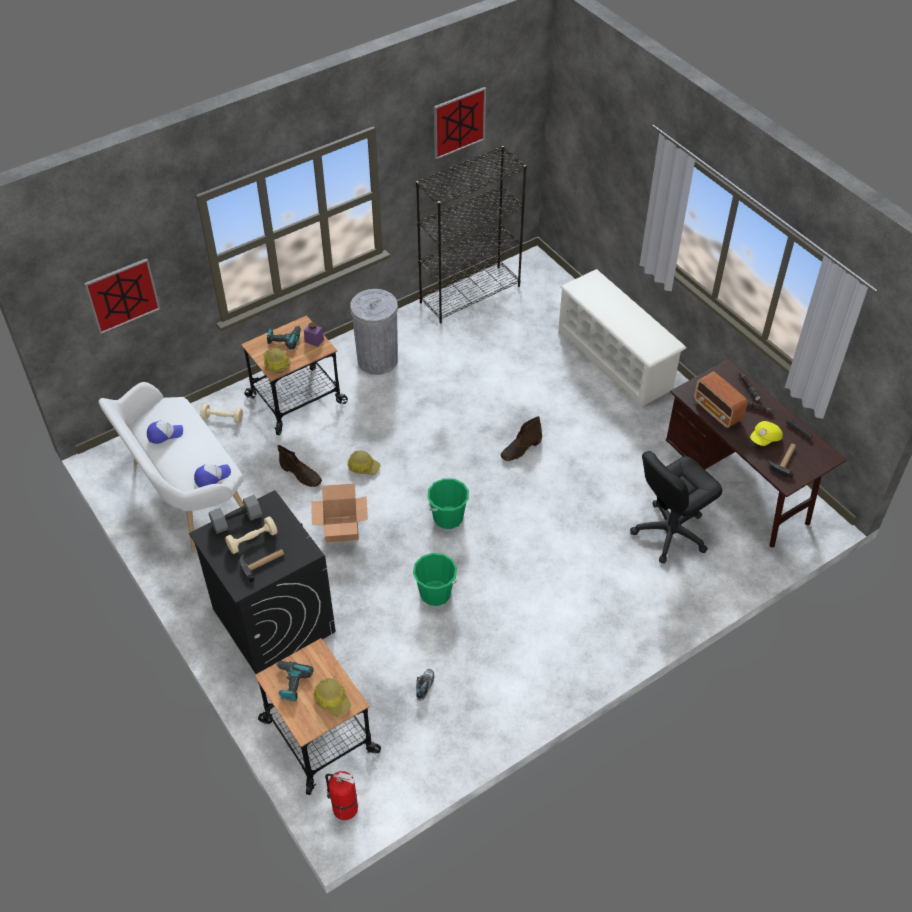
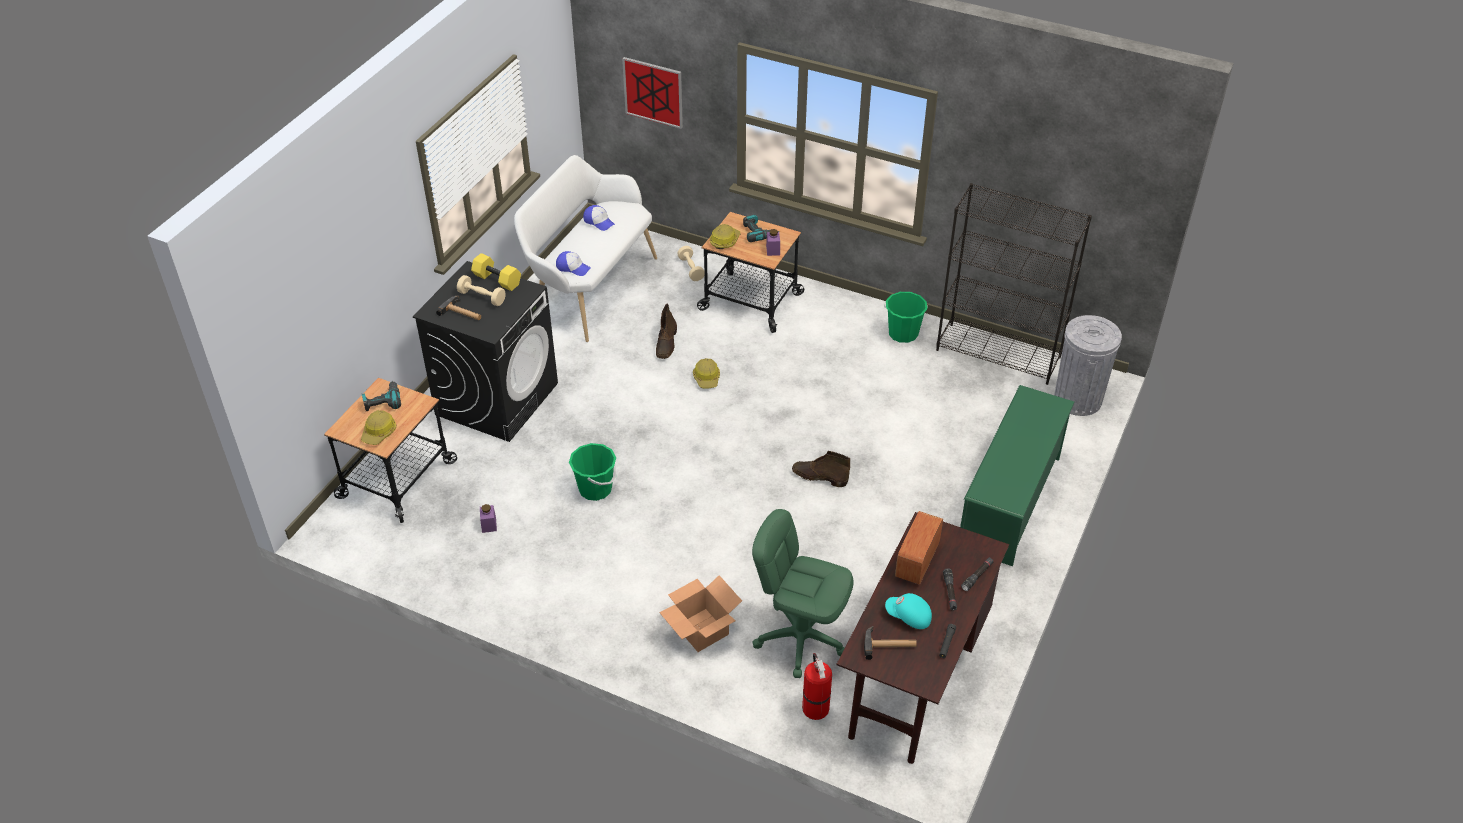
camera: 60 degrees right, 5 degrees down
grey dumbbell [209,495,262,534] -> yellow dumbbell [471,253,521,291]
cardboard box [311,483,368,542] -> cardboard box moved to [659,575,742,652]
fire extinguisher [325,771,358,820] -> fire extinguisher moved to [802,653,832,720]
grey trash can [350,289,398,375] -> grey trash can moved to [1054,315,1122,416]
shoe [416,669,434,701] -> purple jar [480,504,497,533]
green bucket [427,478,469,529] -> green bucket moved to [884,292,928,343]
picture [434,87,486,160] -> none
white shoe rack [558,269,686,410] -> green shoe rack [960,385,1075,566]
black office chair [630,451,722,563] -> green office chair [752,509,853,678]
yellow cap [750,421,783,446] -> turquoise cap [885,593,932,629]

